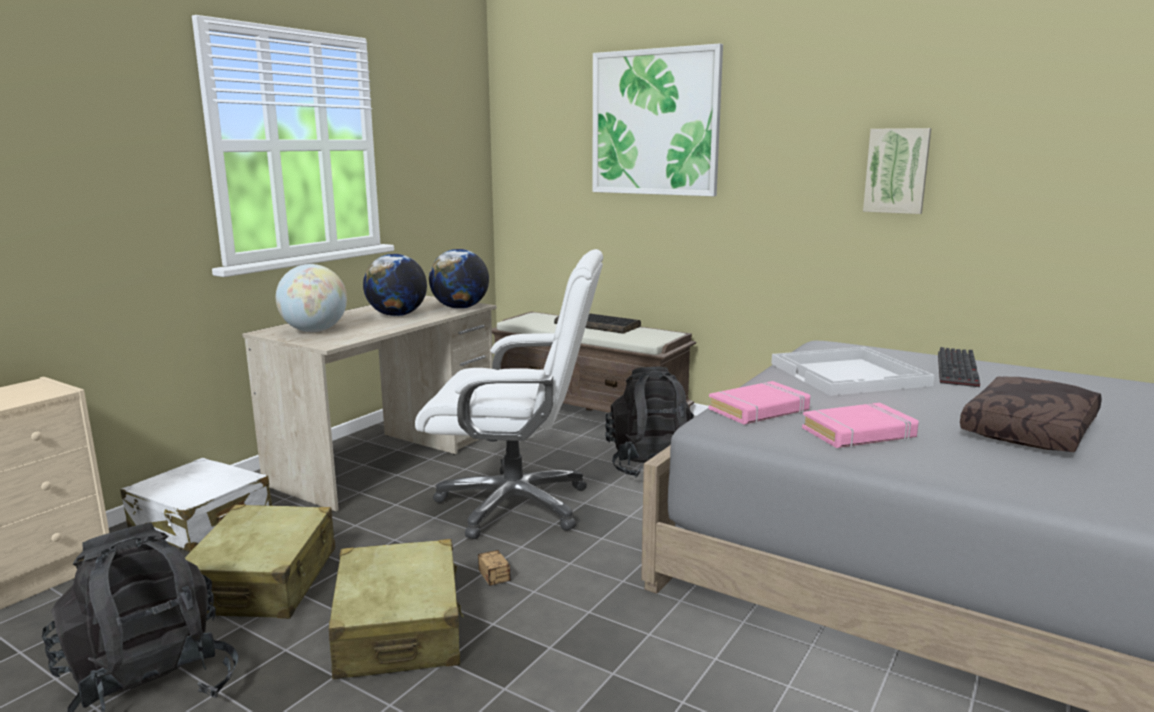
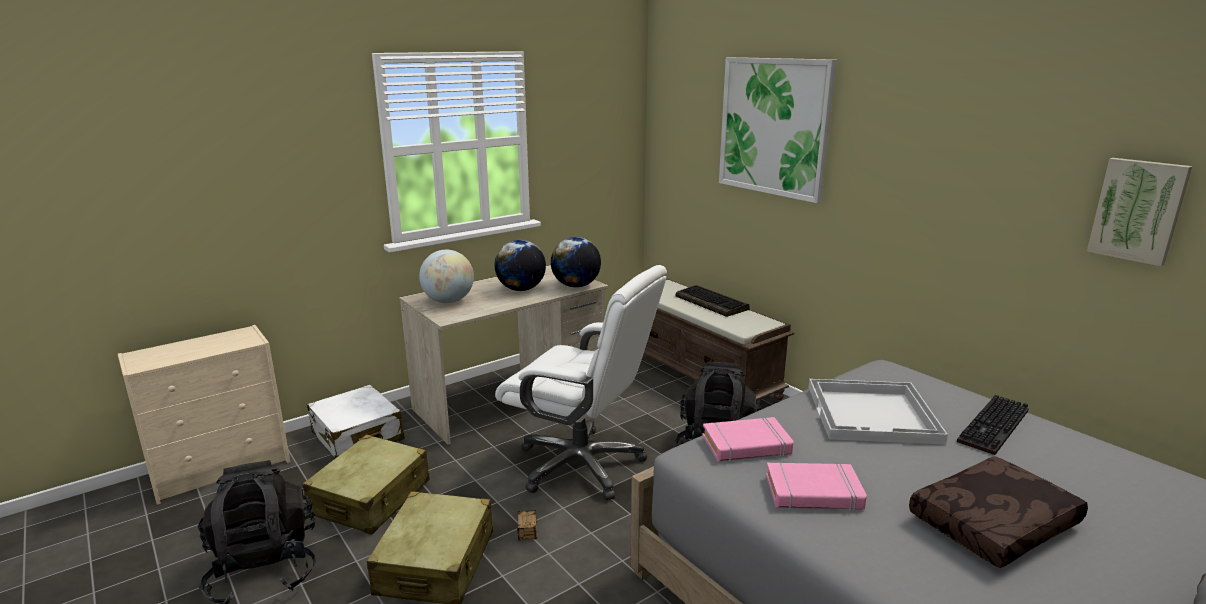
camera: 20 degrees right, 5 degrees up
picture [863,128,931,214] -> picture moved to [1087,158,1193,267]

